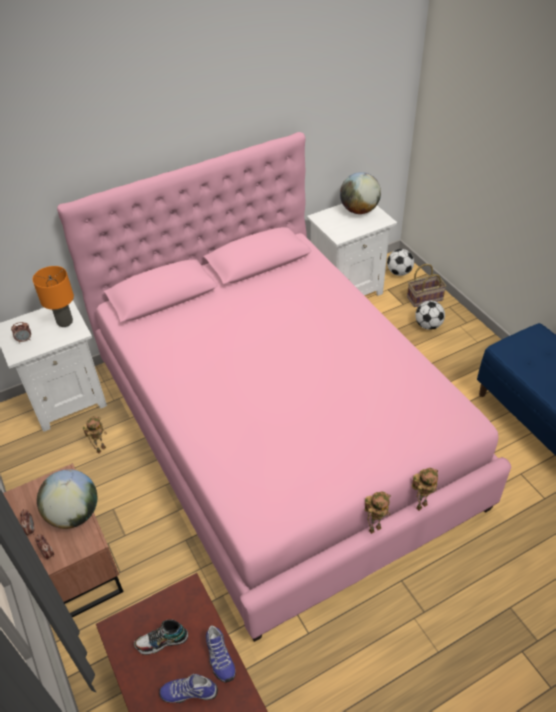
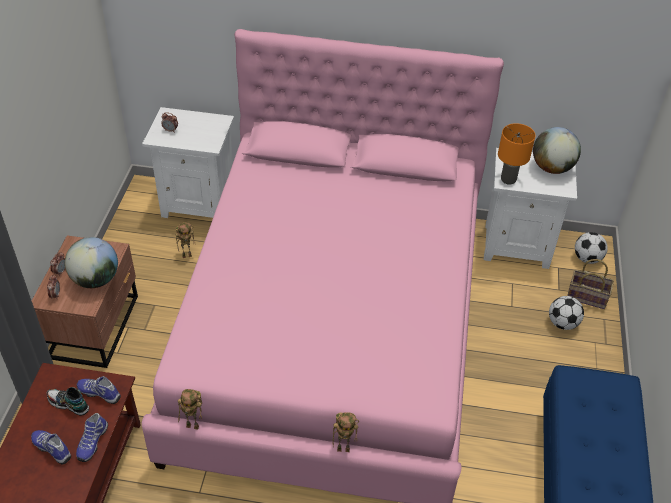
camera: 35 degrees right, 0 degrees up
orange table lamp [33,266,74,327] -> orange table lamp moved to [498,123,536,185]
toy robot [365,492,391,534] -> toy robot moved to [178,389,202,430]
none -> shoe [77,376,121,404]

